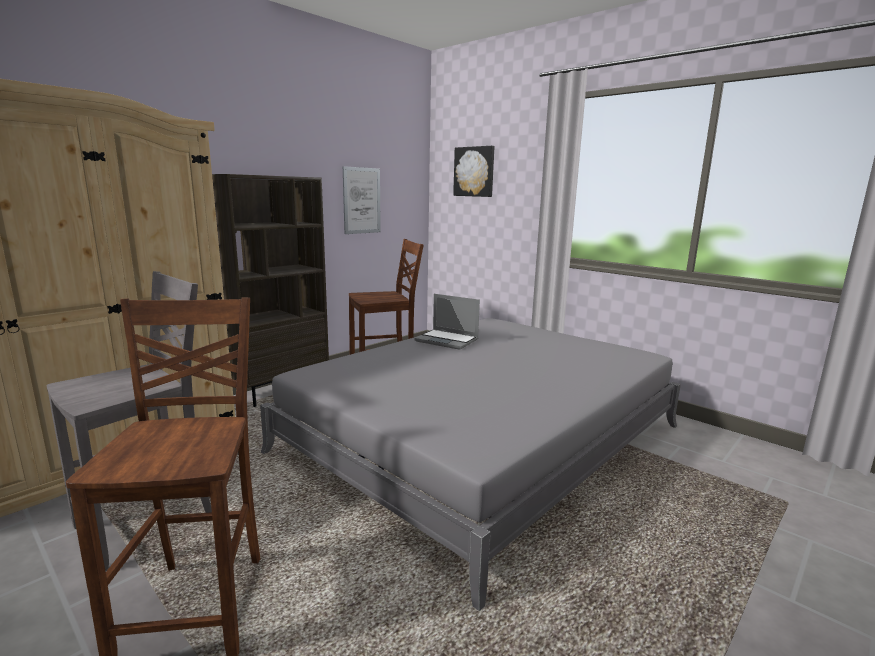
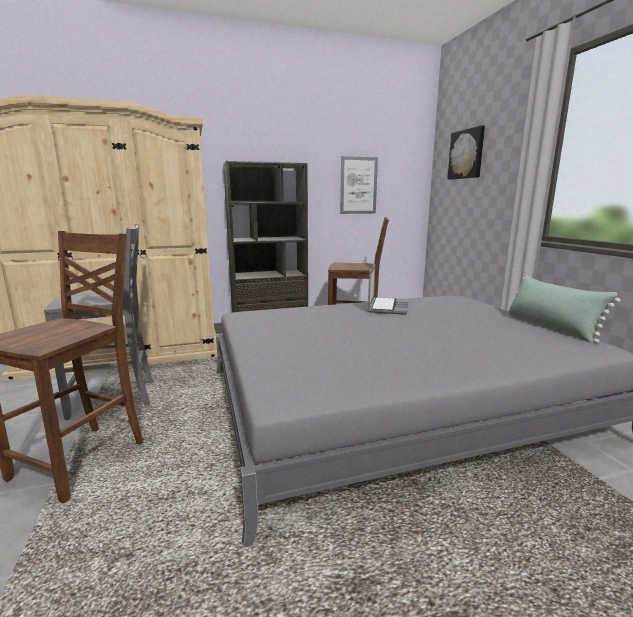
camera: 30 degrees right, 0 degrees up
laptop [414,294,480,350] -> laptop turned 135 degrees counterclockwise [368,264,408,315]
none -> green pillow [507,275,621,344]

